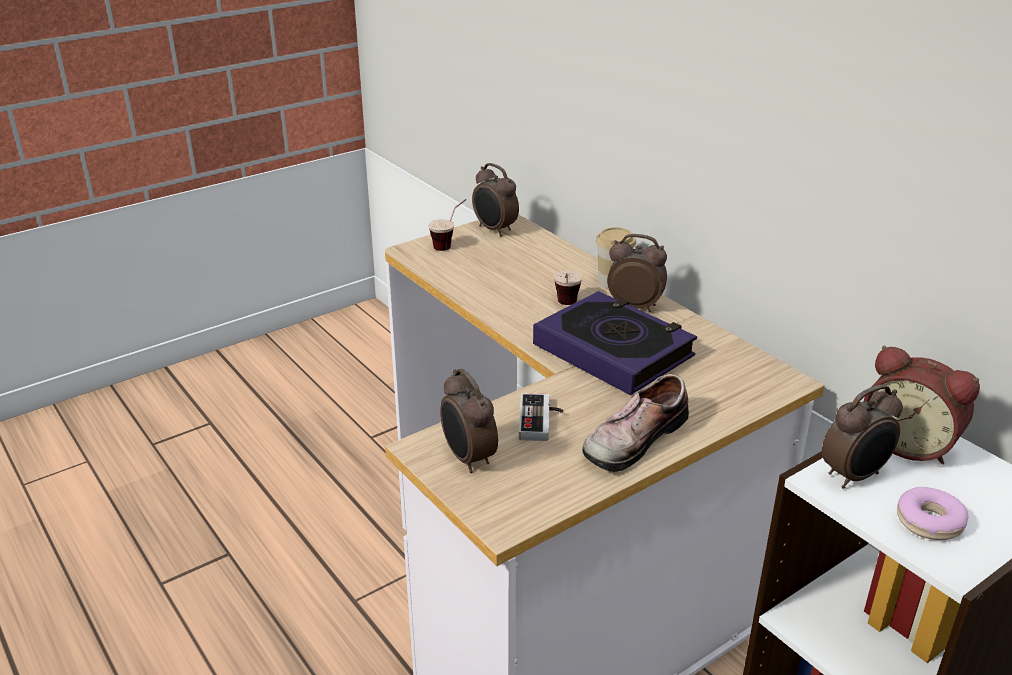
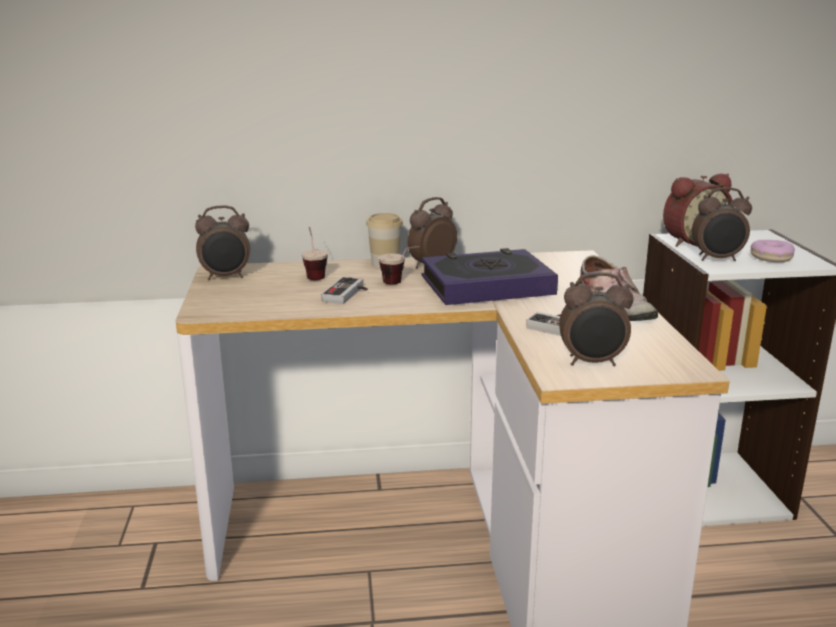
camera: 60 degrees left, 10 degrees down
cup [429,199,467,251] -> cup moved to [302,227,328,280]
alarm clock [822,384,903,489] -> alarm clock turned 90 degrees clockwise [692,187,752,261]
none -> game controller [321,277,368,304]

